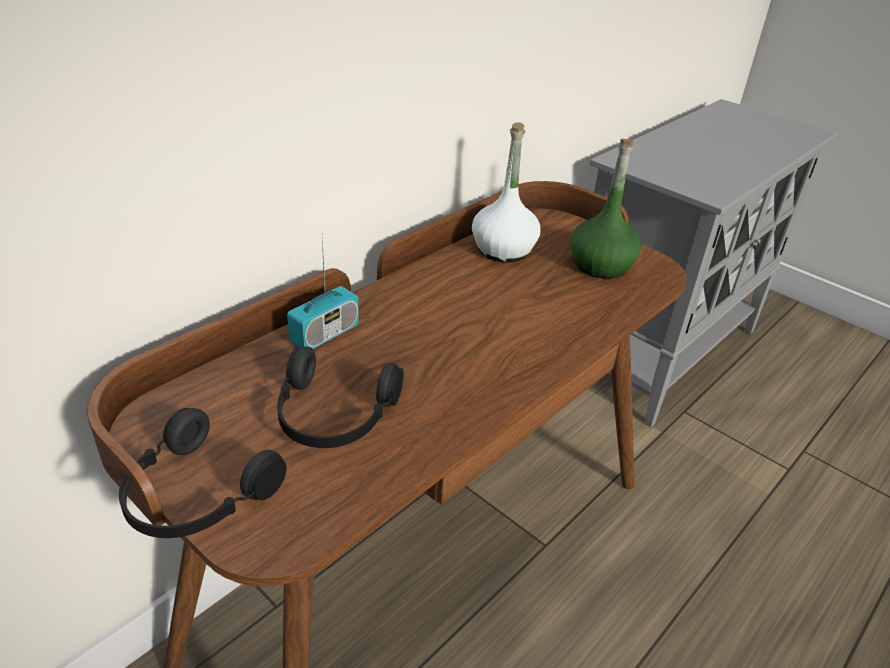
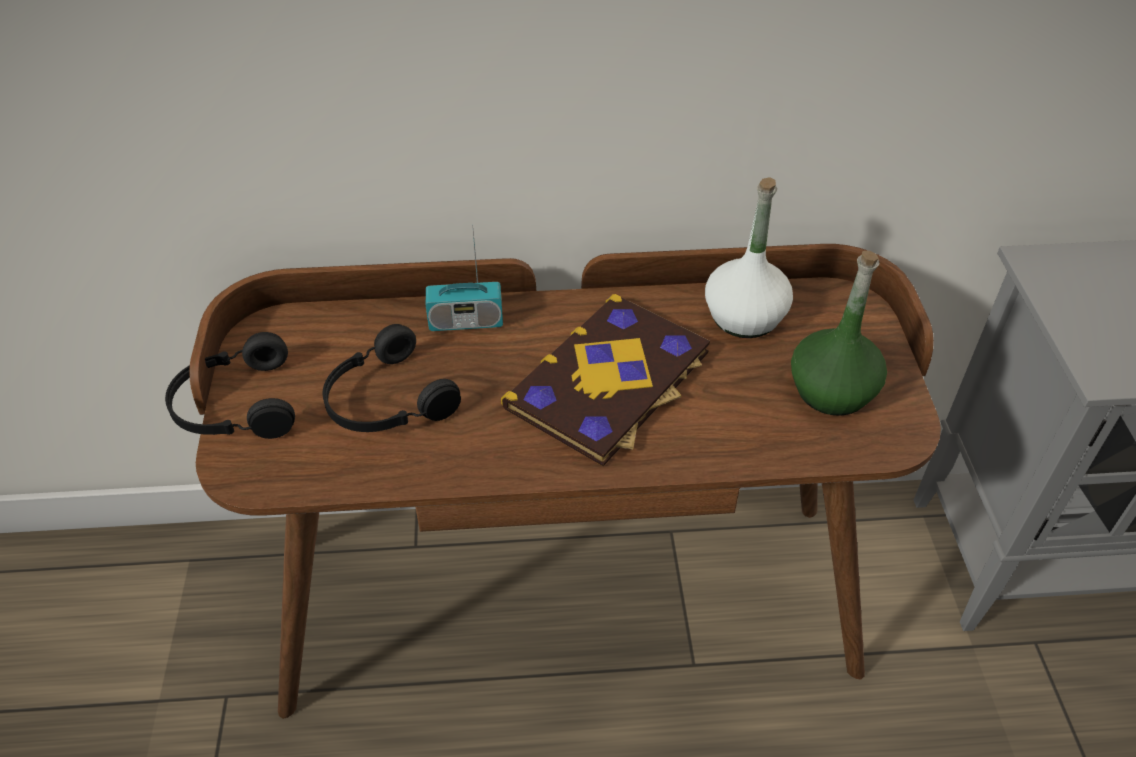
camera: 45 degrees right, 10 degrees up
none -> book [501,294,710,466]

